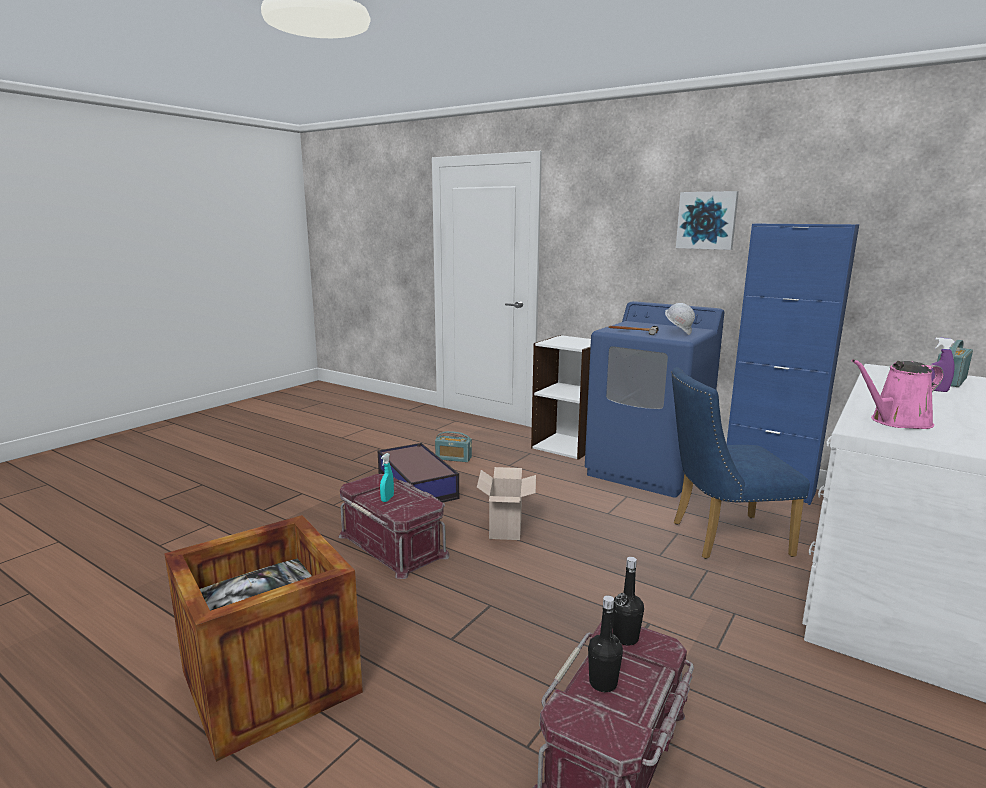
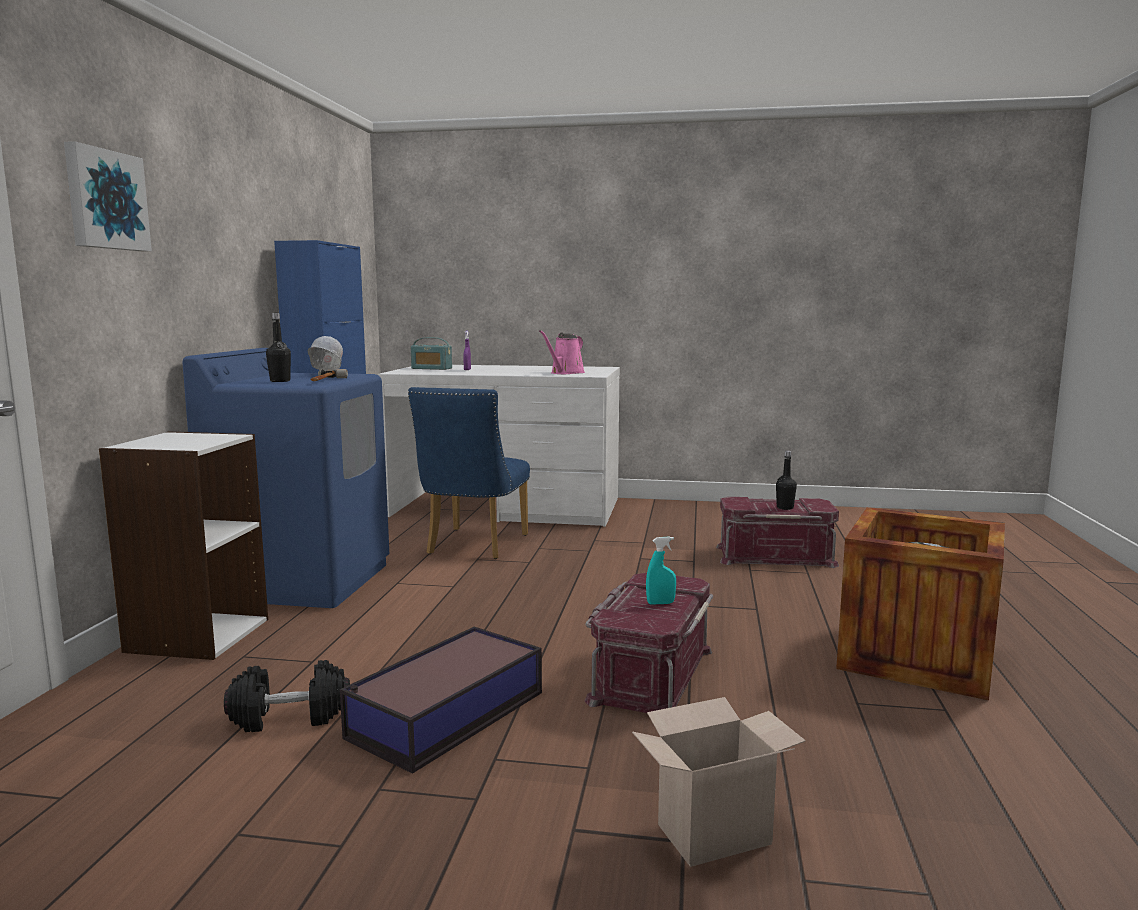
camera: 115 degrees left, 5 degrees down
radio [435,431,472,462] -> black dumbbell [224,660,350,732]
cardboard box [477,467,536,540] -> cardboard box moved to [632,697,806,867]
black bottle [613,557,644,646] -> black bottle moved to [266,313,291,382]
blue chair [671,367,810,559] -> blue chair turned 45 degrees clockwise [408,387,530,559]
picture [676,191,739,250] -> picture moved to [64,141,152,251]
pink watering can [852,359,944,429] -> pink watering can turned 75 degrees clockwise [539,330,585,374]

